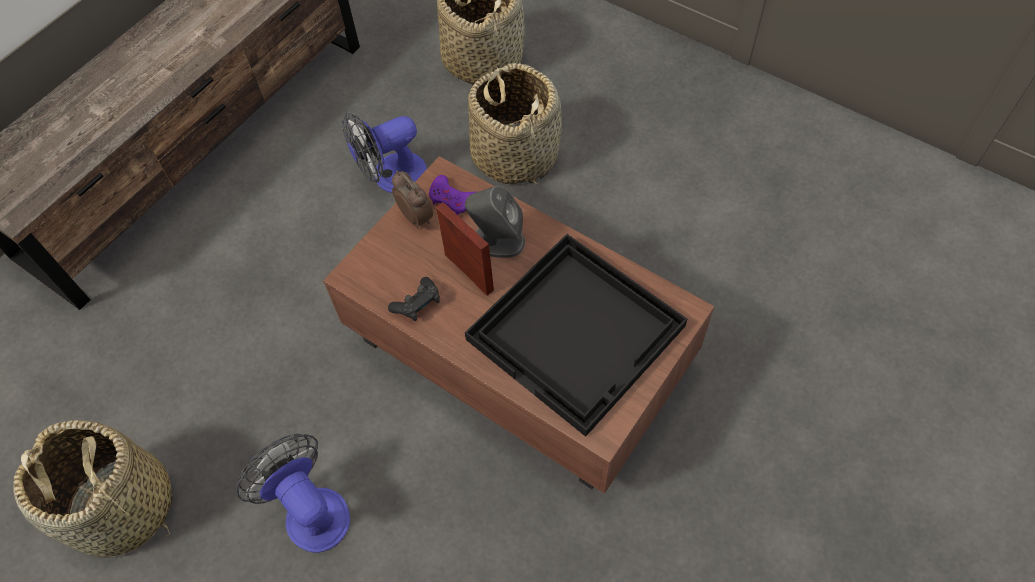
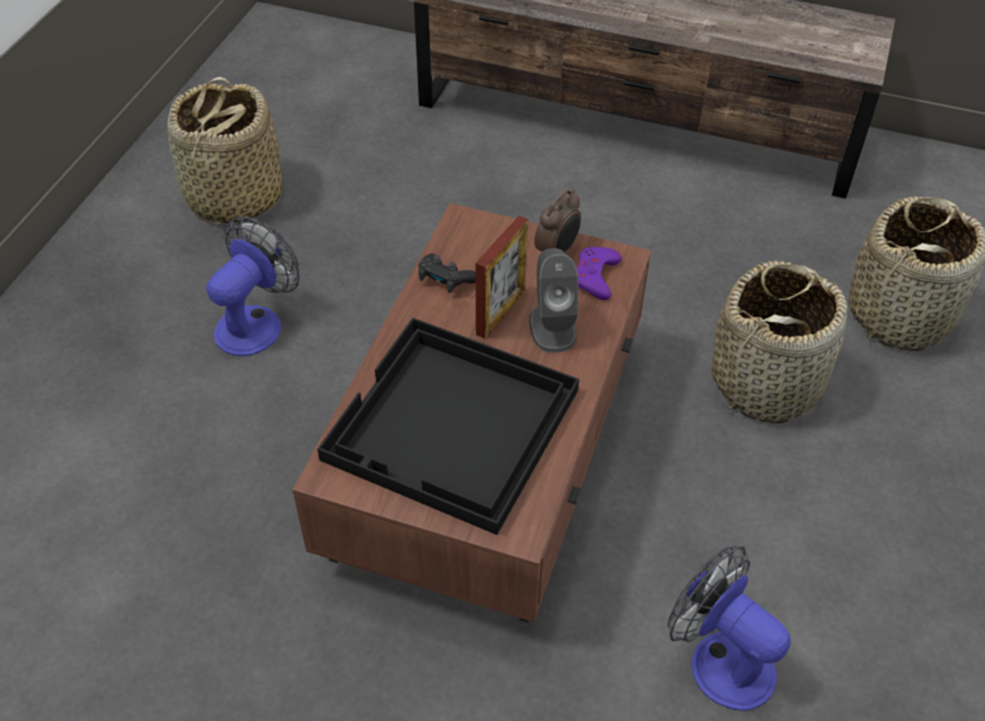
camera: 70 degrees right, 10 degrees down
fan [342,113,427,193] -> fan moved to [668,546,791,711]

